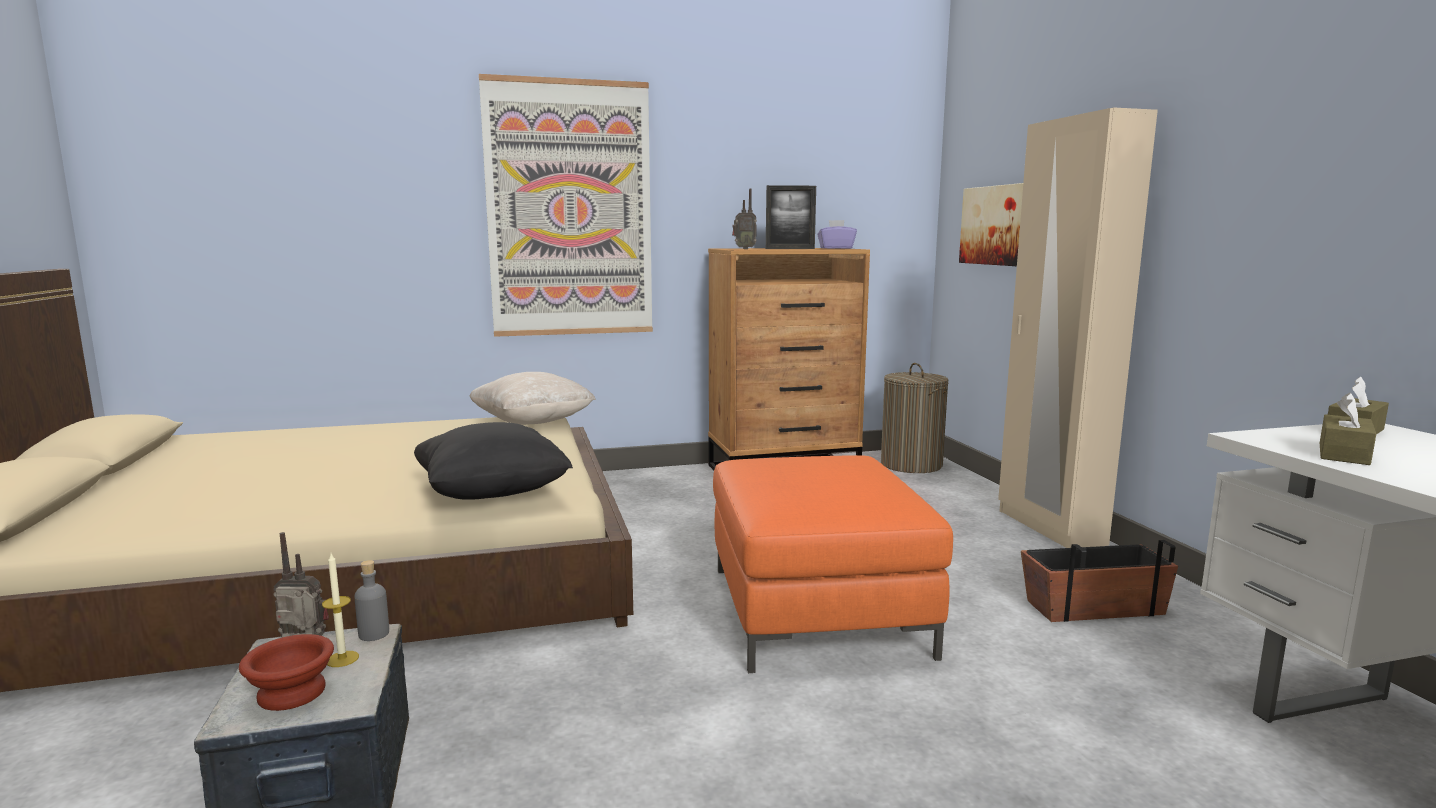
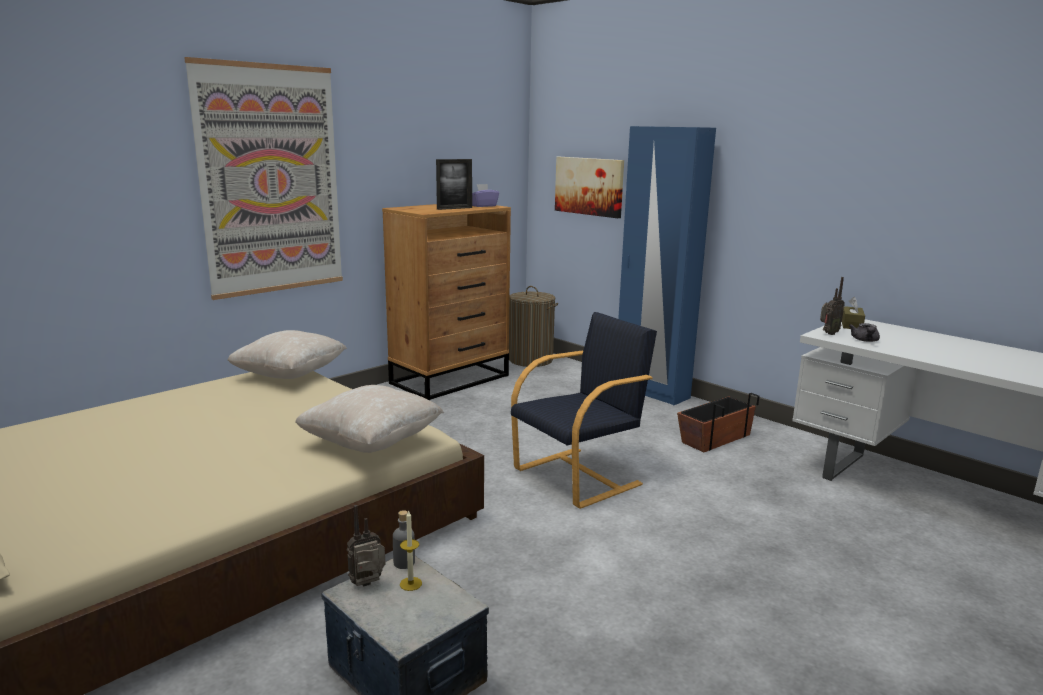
camera: 30 degrees left, 5 degrees up
brown bowl [239,634,334,711] -> none
black pillow [414,422,573,499] -> beige pillow [295,385,444,453]
orange ottoman [713,455,953,673] -> black armchair [511,312,657,509]
radio [732,189,757,249] -> radio moved to [820,277,845,335]
beige wardrobe [998,108,1158,548] -> blue wardrobe [618,126,716,405]
brown tissue box [1320,393,1376,465] -> grey teapot [849,323,880,342]

